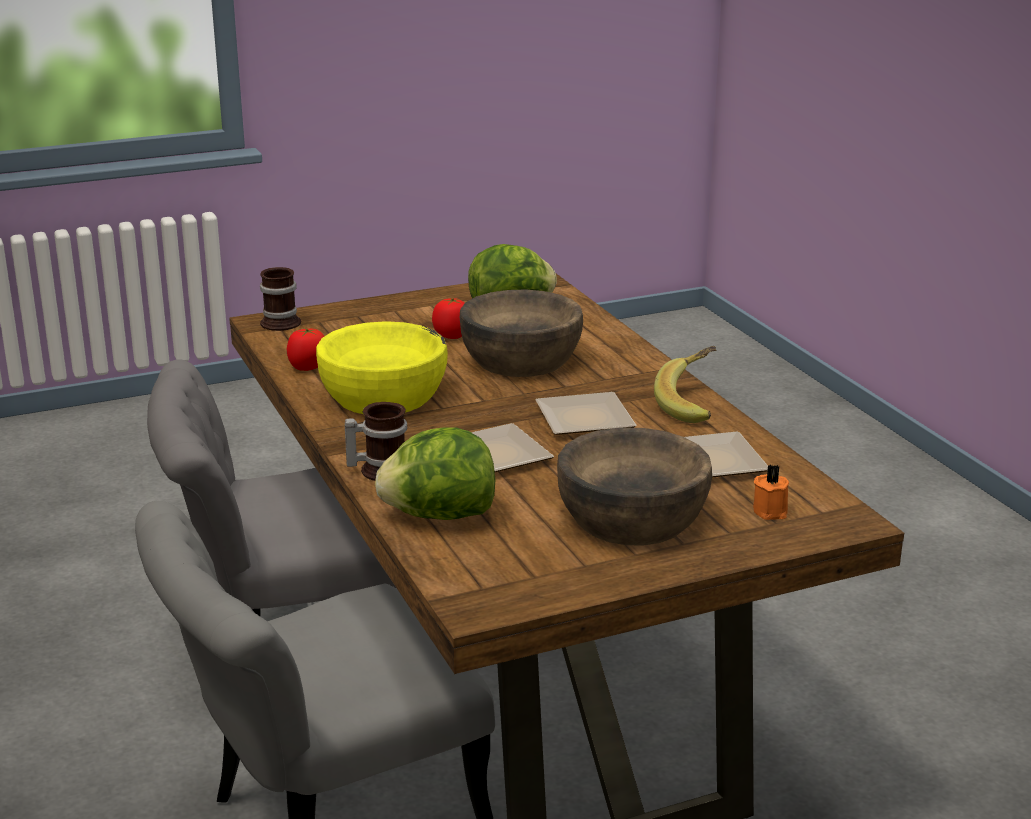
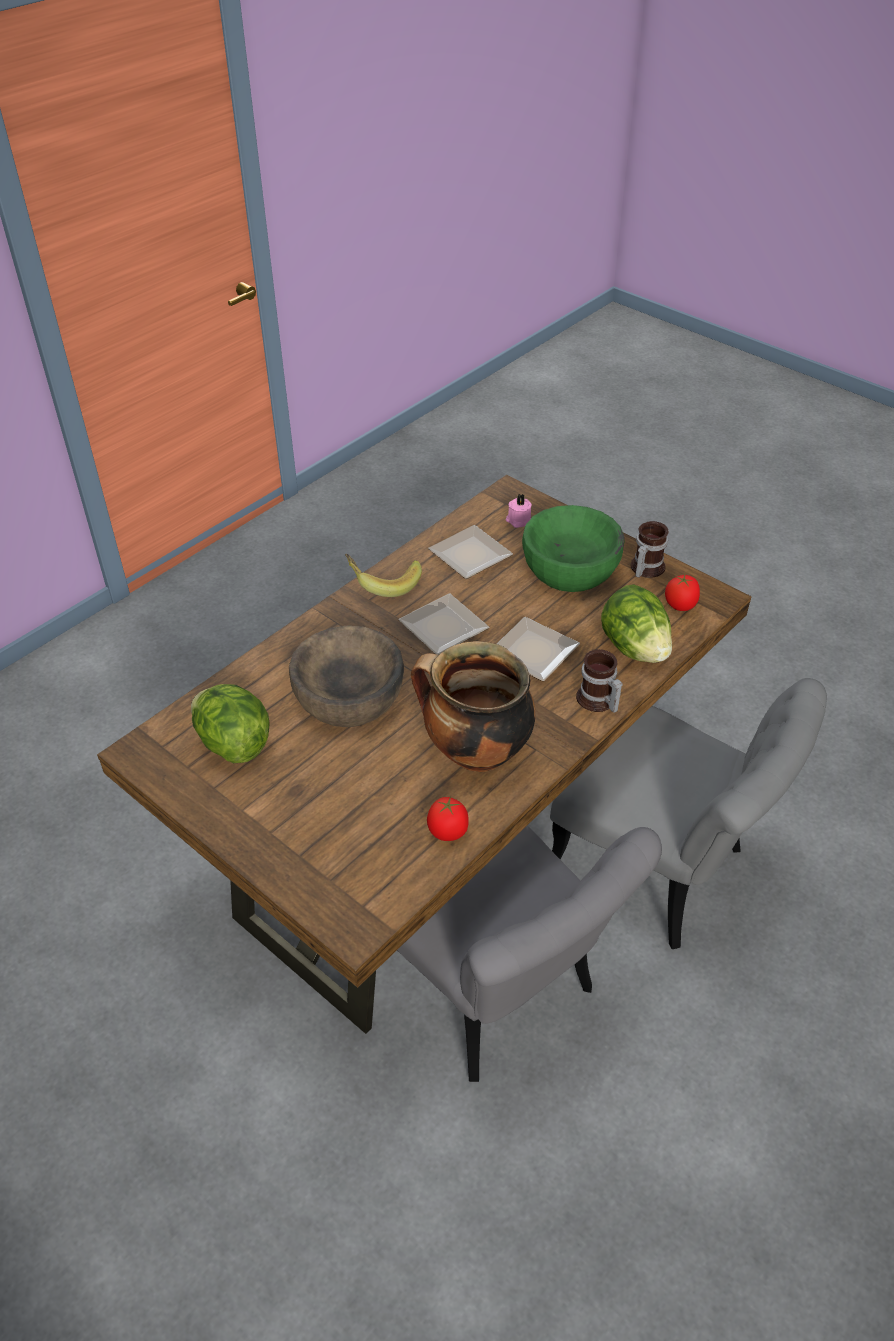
camera: 115 degrees left, 20 degrees up
mug [260,267,301,331] -> mug moved to [630,521,669,578]
yellow bowl [316,321,448,414] -> cooking pot [411,641,536,772]
tomato [432,298,465,339] -> tomato moved to [665,575,700,611]
brown bowl [557,428,712,545] -> green bowl [522,505,625,592]
orange candle [753,464,789,520] -> pink candle [506,494,532,528]

